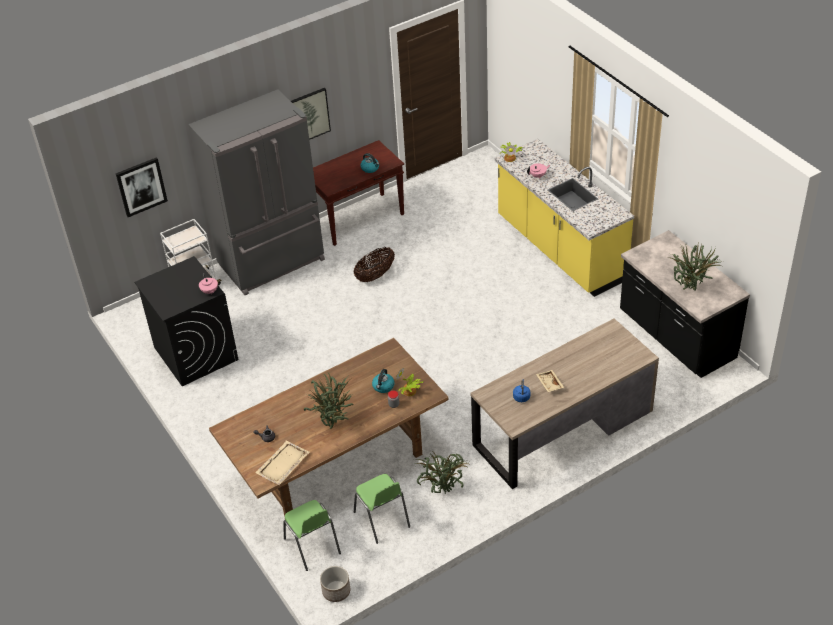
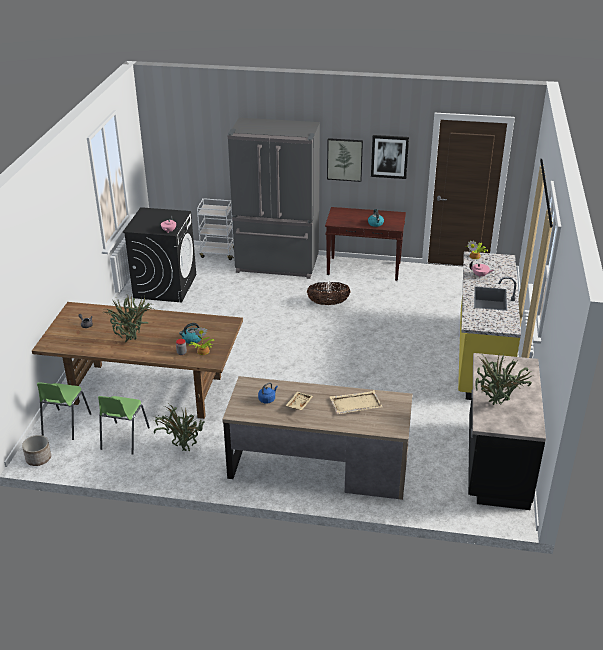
camera: 40 degrees right, 10 degrees down
picture [116,157,168,217] -> picture moved to [371,135,409,179]
beige tray [255,440,310,485] -> beige tray moved to [330,390,383,414]

